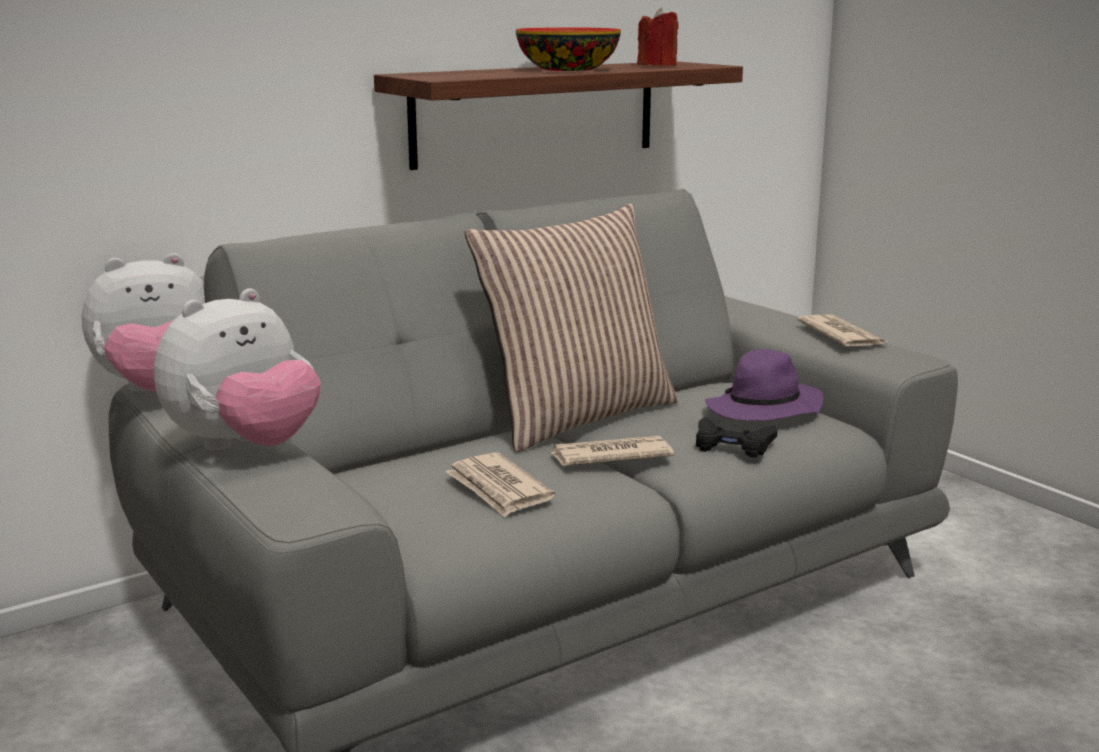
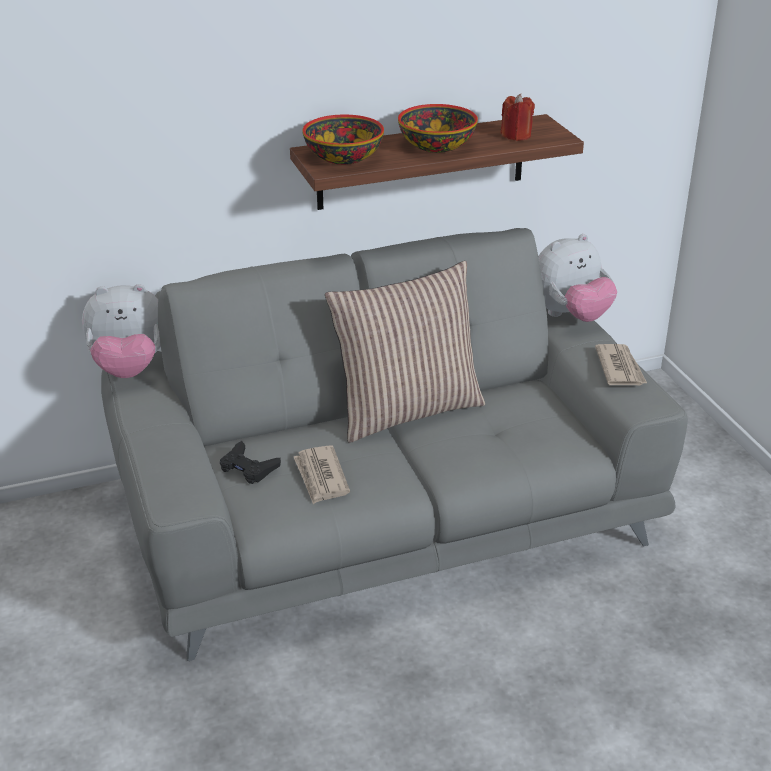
camera: 15 degrees right, 15 degrees up
plush toy [154,288,321,450] -> plush toy moved to [538,234,617,322]
newspaper [549,436,674,466] -> none
black game controller [696,417,778,458] -> black game controller moved to [220,441,281,484]
purple hat [705,349,823,421] -> none
none -> bowl [302,115,384,165]

